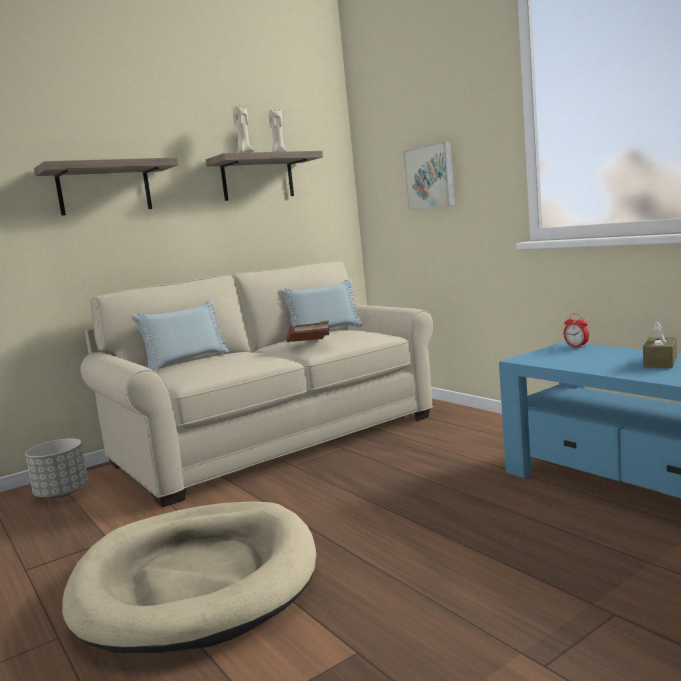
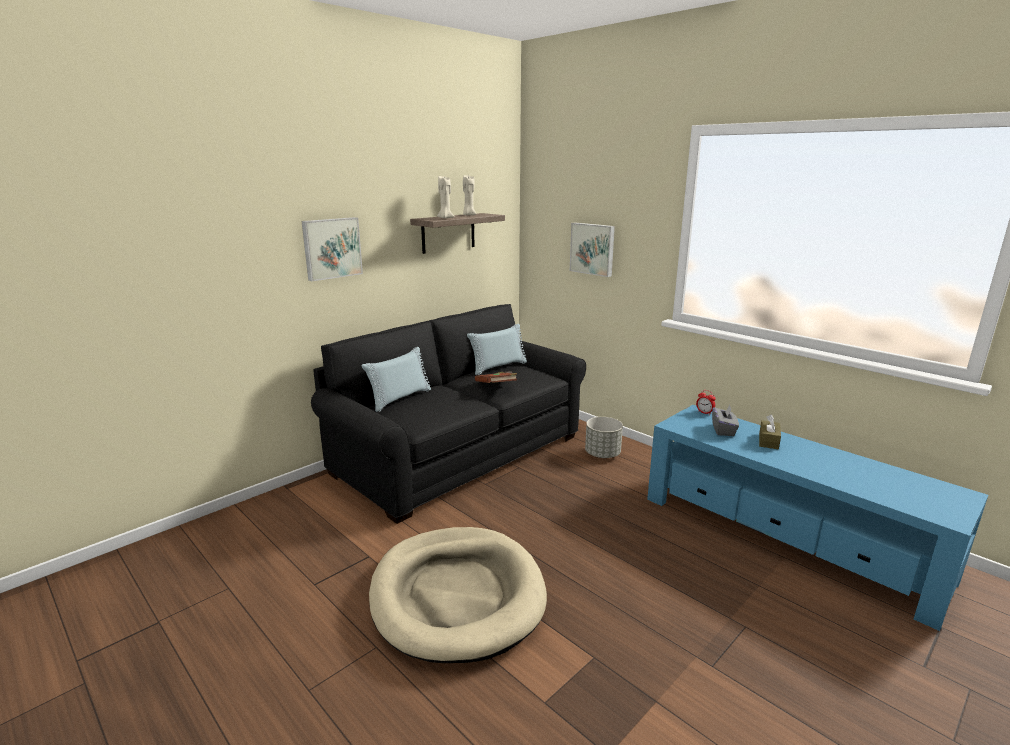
camera: 10 degrees left, 10 degrees up
grey planter [25,438,88,499] -> grey planter moved to [585,417,623,458]
shelf [34,158,178,216] -> picture [302,217,363,281]
beige sofa [80,260,434,508] -> black sofa [311,304,586,524]
none -> grey tissue box [712,405,739,436]

